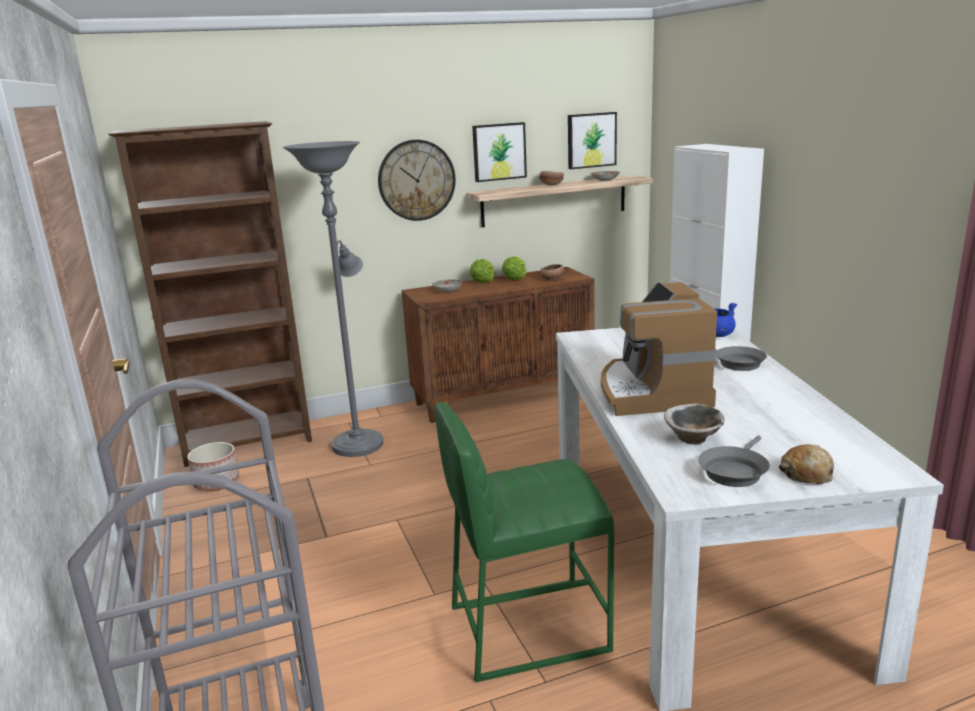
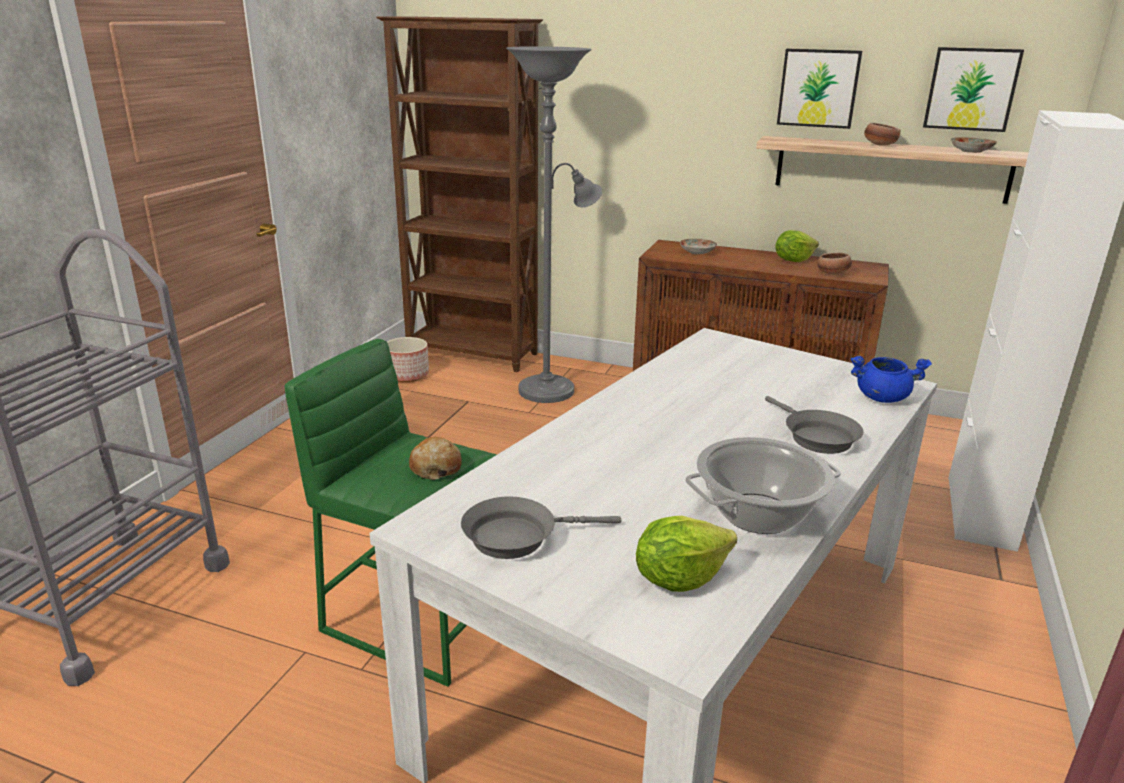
camera: 40 degrees right, 5 degrees up
wall clock [378,140,456,221] -> none
lettuce [470,259,494,283] -> lettuce moved to [636,516,737,592]
coffee machine [601,282,717,416] -> none
bowl [664,404,725,445] -> none
bread [779,444,834,484] -> bread moved to [409,437,462,480]
none -> cooking pot [685,437,841,534]

